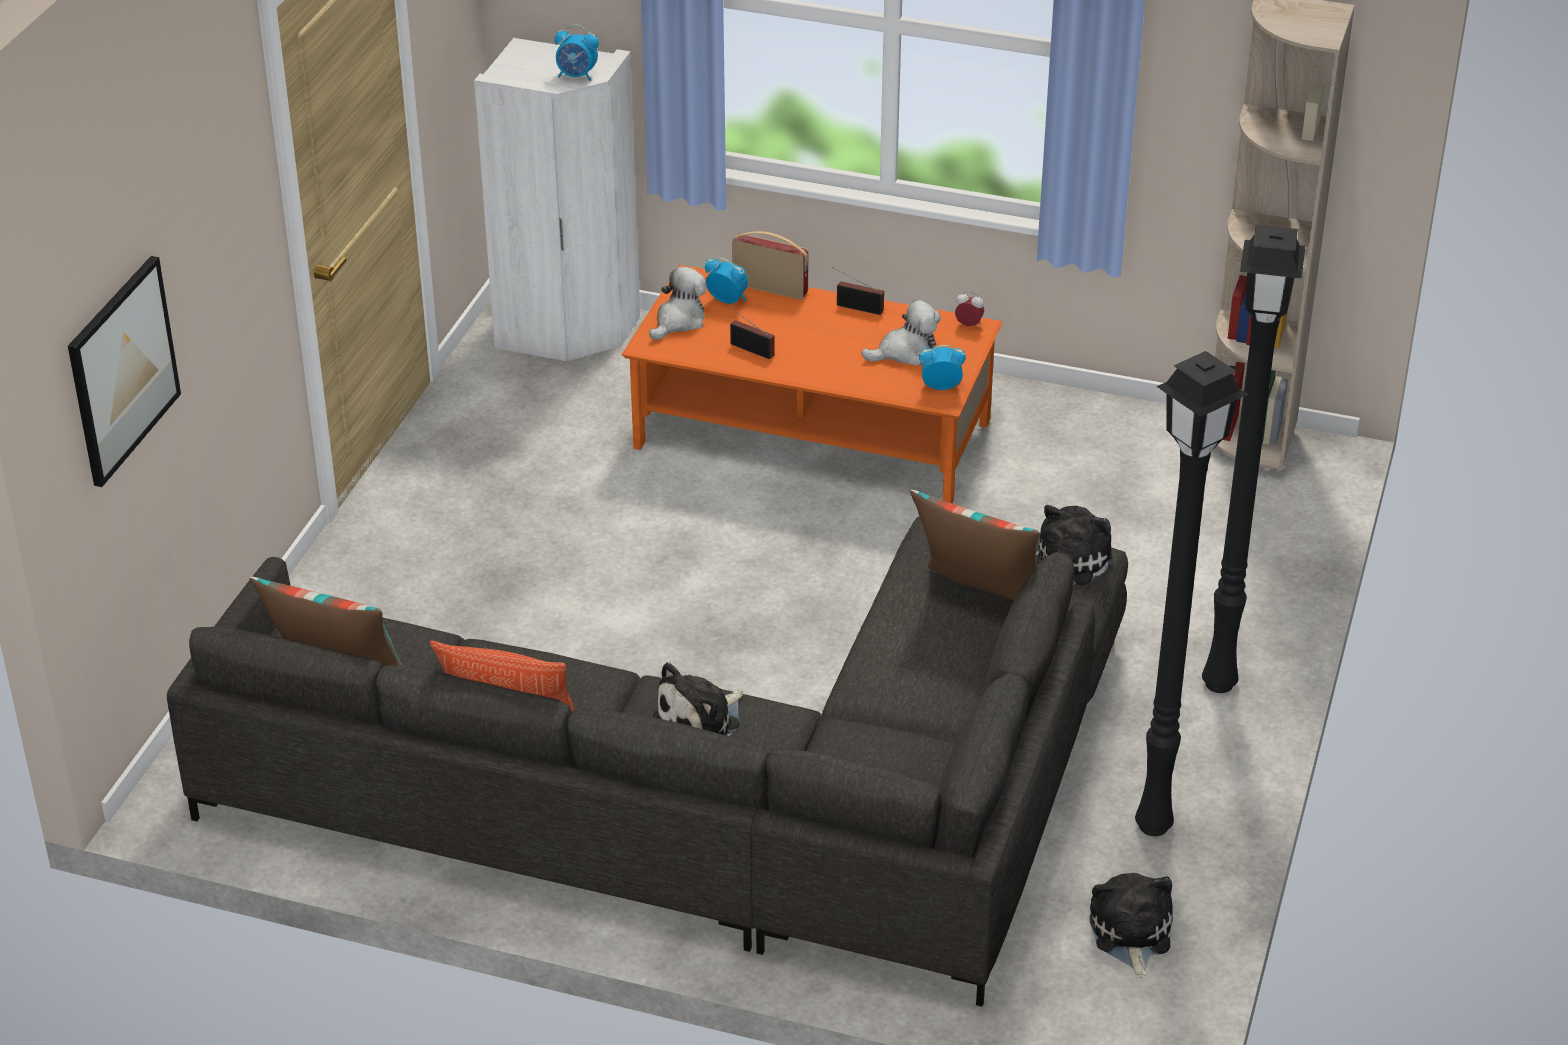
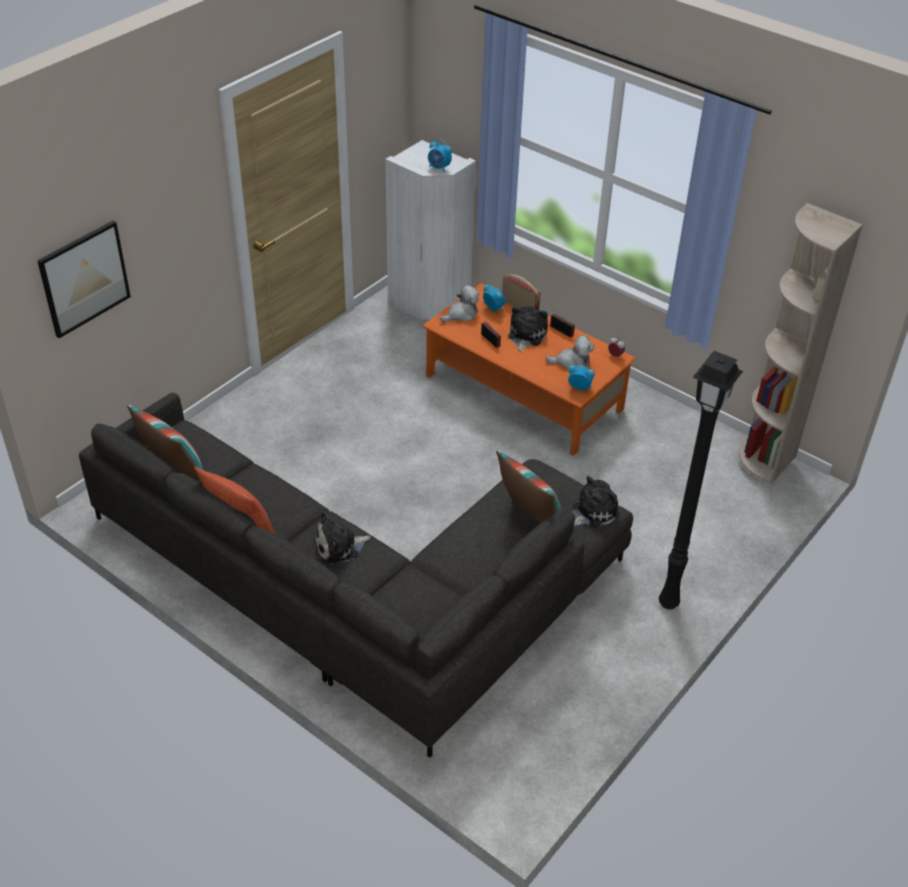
camera: 20 degrees right, 5 degrees up
plush toy [1089,873,1173,978] -> plush toy moved to [508,306,548,352]
black floor lamp [1135,351,1249,836] -> none

